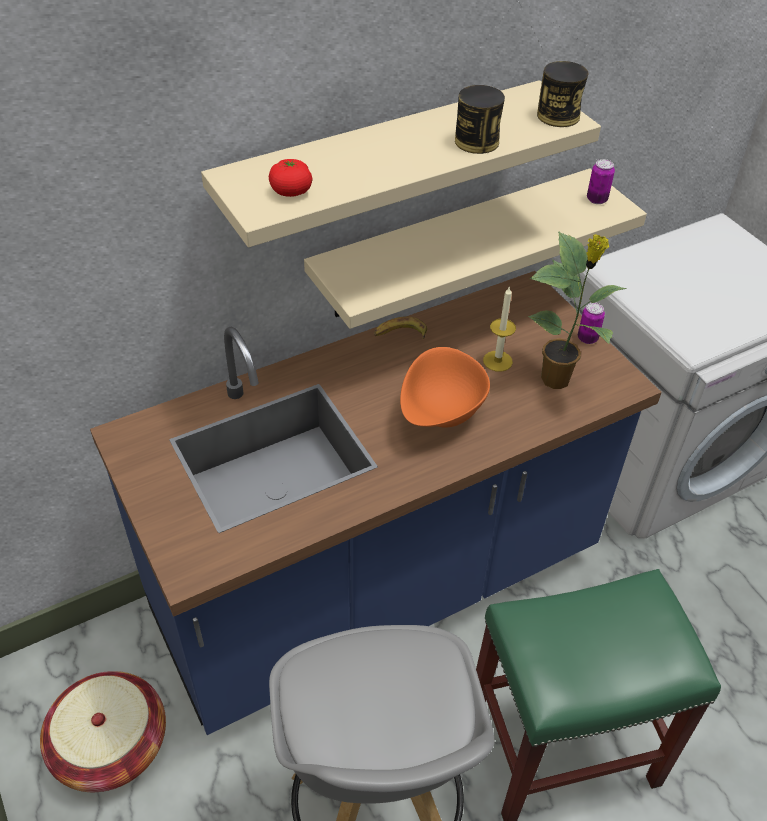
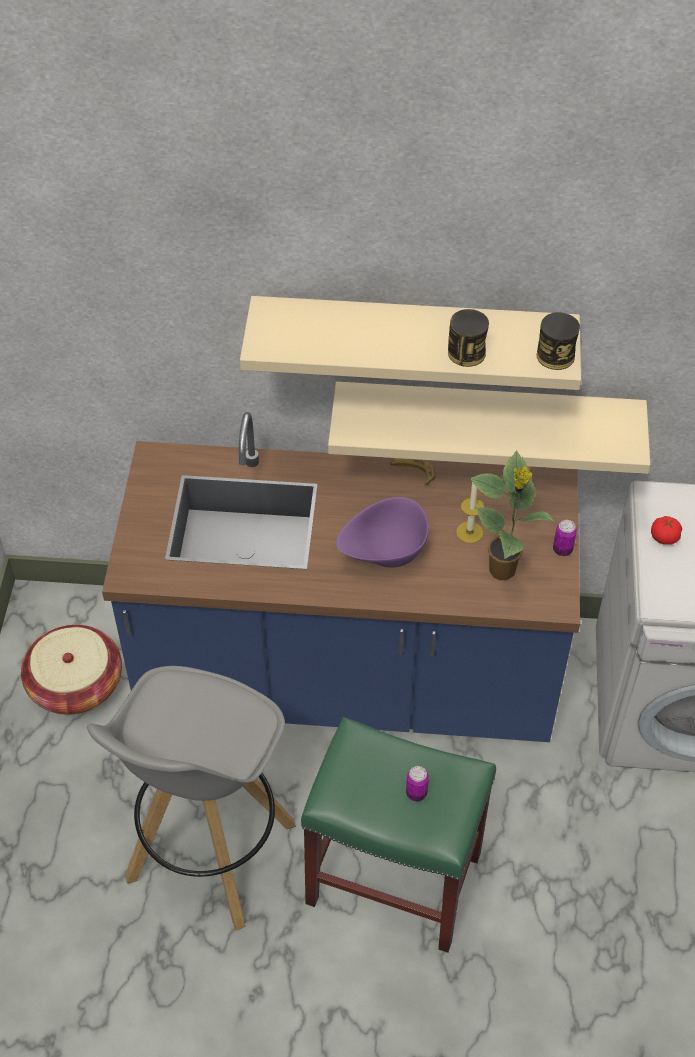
camera: 35 degrees right, 5 degrees up
tomato [269,159,312,197] -> tomato moved to [651,516,682,544]
orange bowl [400,347,490,428] -> purple bowl [336,497,429,568]
can [587,159,615,204] -> can moved to [406,766,429,801]

